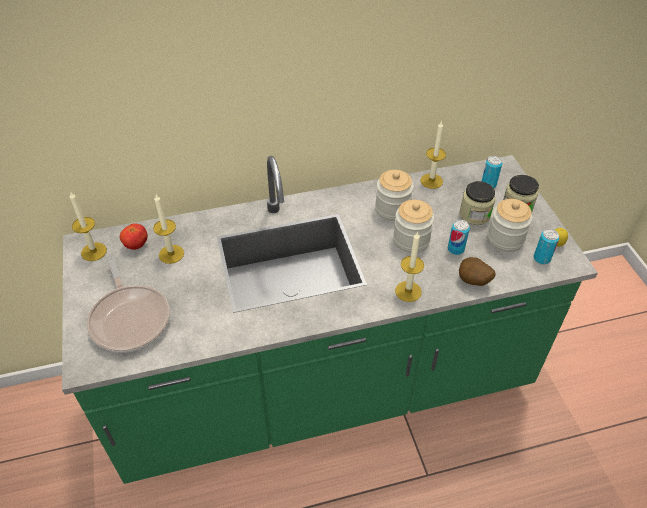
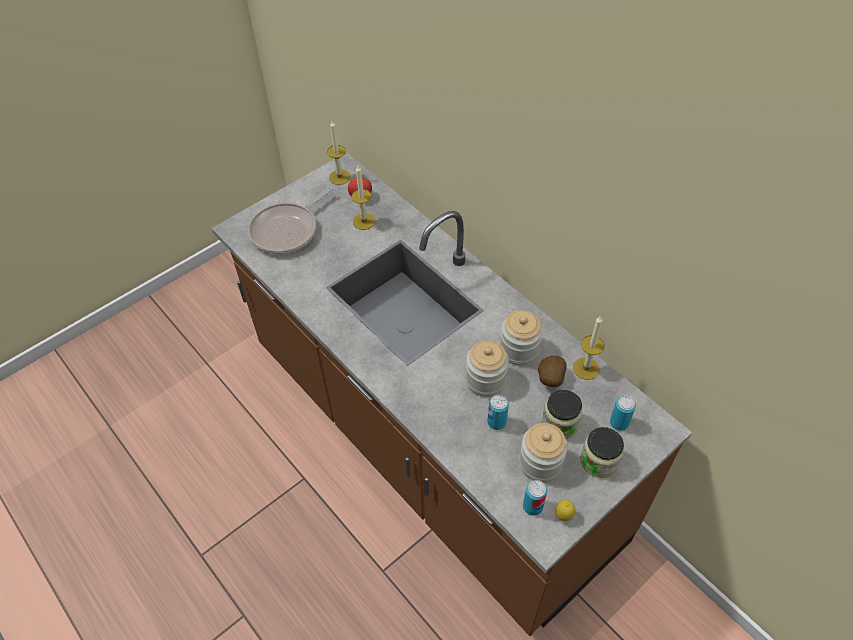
camera: 65 degrees right, 5 degrees up
green counter [62,155,598,484] -> brown counter [211,152,692,636]
candle [395,231,424,302] -> none
potato [459,257,496,286] -> potato moved to [538,356,567,387]

